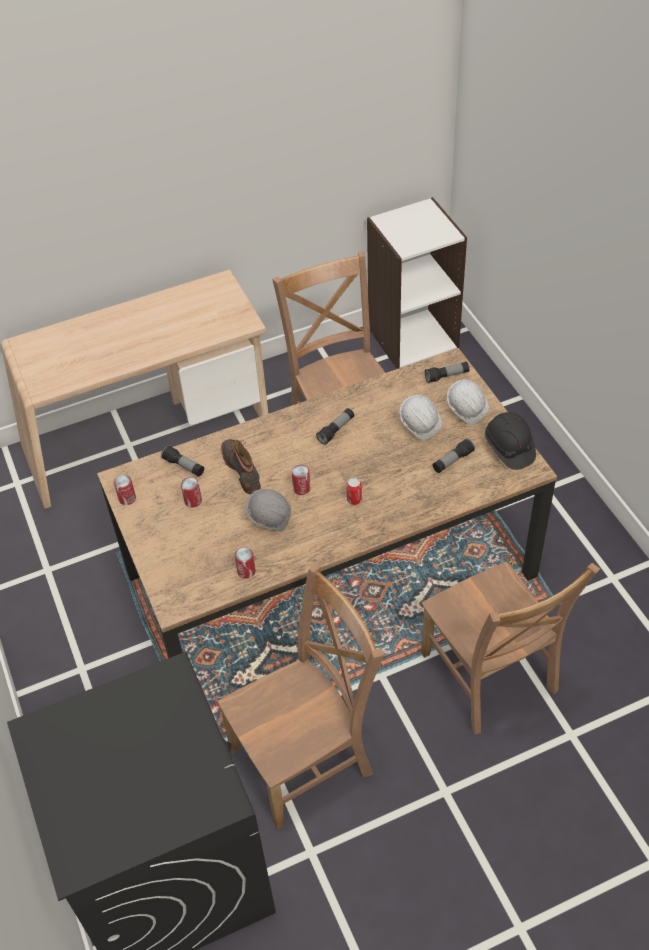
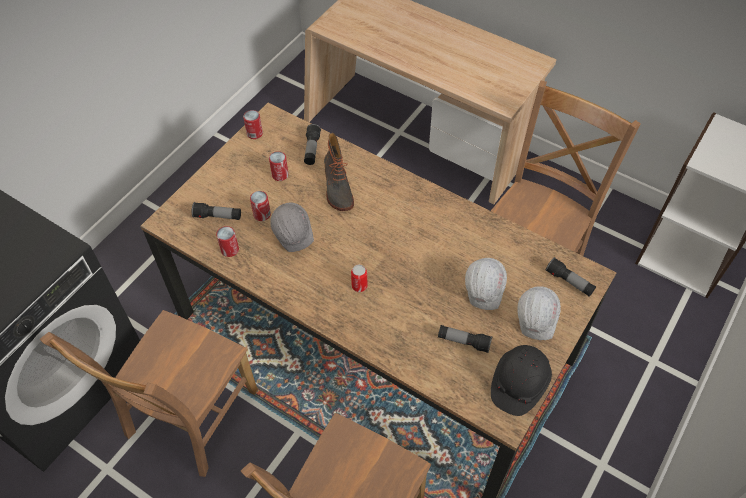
camera: 55 degrees right, 5 degrees up
brown chair [217,563,384,829] -> brown chair turned 90 degrees clockwise [40,310,258,477]
boot [221,439,261,494] -> boot turned 135 degrees clockwise [324,133,354,211]
can [292,465,310,495] -> can moved to [250,191,271,221]
flashlight [316,408,354,445] -> flashlight moved to [192,202,241,220]

